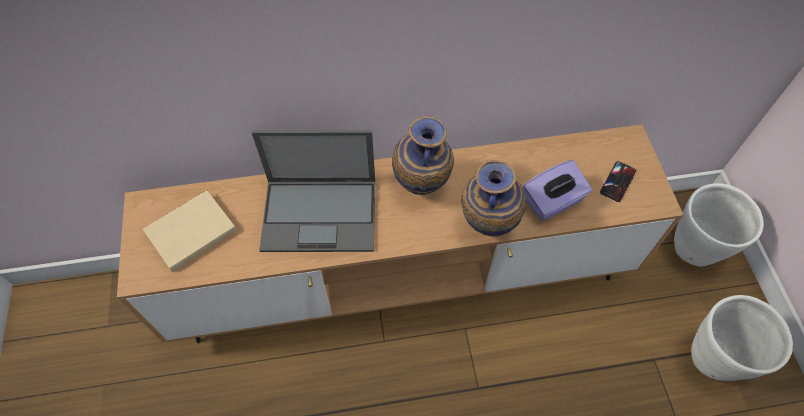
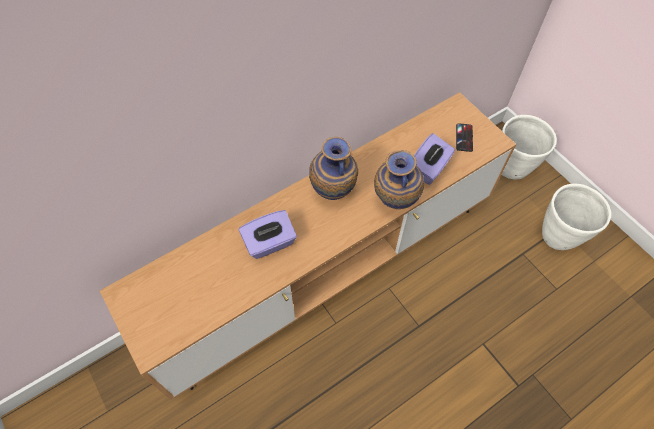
camera: 25 degrees left, 0 degrees up
beige book [143,190,237,272] -> none
laptop [252,130,375,252] -> purple tissue box [239,210,297,259]

